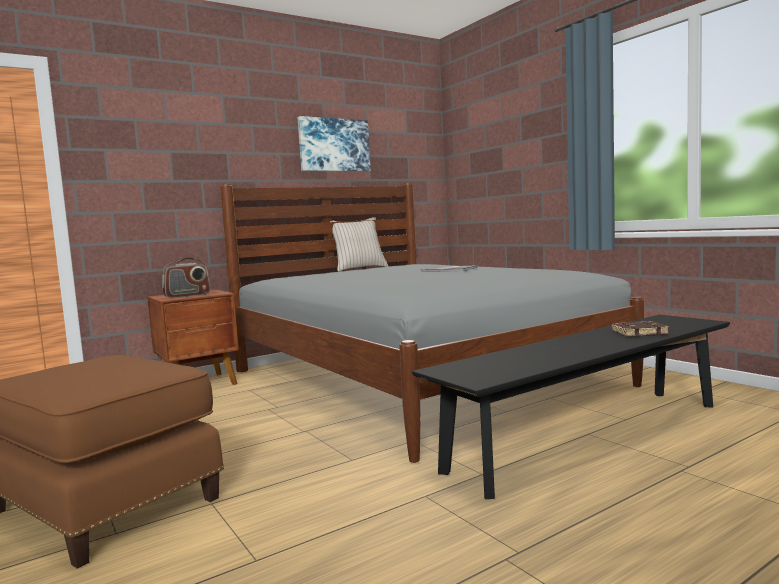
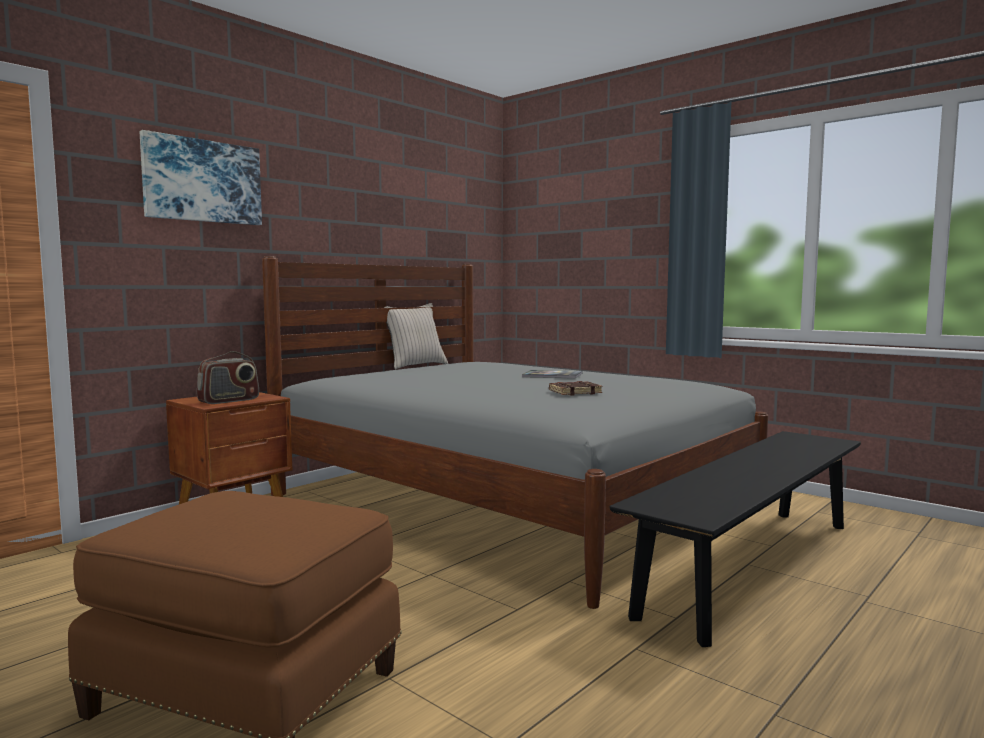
camera: 15 degrees left, 0 degrees up
picture [298,116,371,171] -> picture moved to [140,130,262,225]
brown book [611,321,669,337] -> brown book moved to [549,381,602,396]

